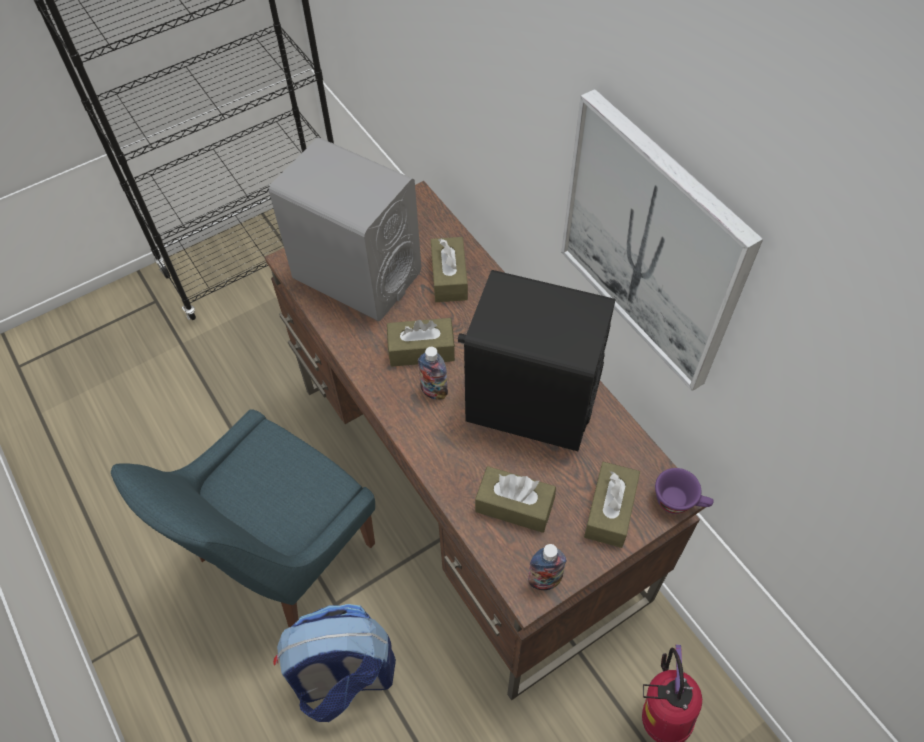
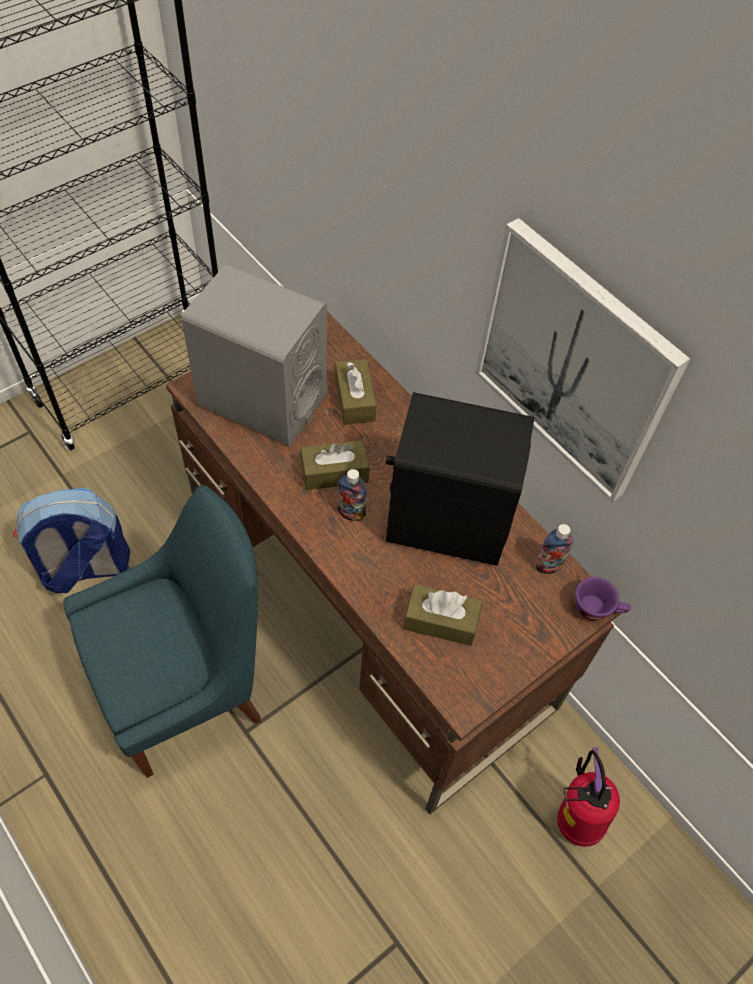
camera: 10 degrees left, 0 degrees up
blue chair [111,409,375,627] -> blue chair turned 150 degrees counterclockwise [63,485,261,778]
backpack [273,604,396,722] -> backpack moved to [13,488,130,593]
bottle [528,544,567,590] -> bottle moved to [535,524,574,574]
brown tissue box [584,462,640,548] -> none

